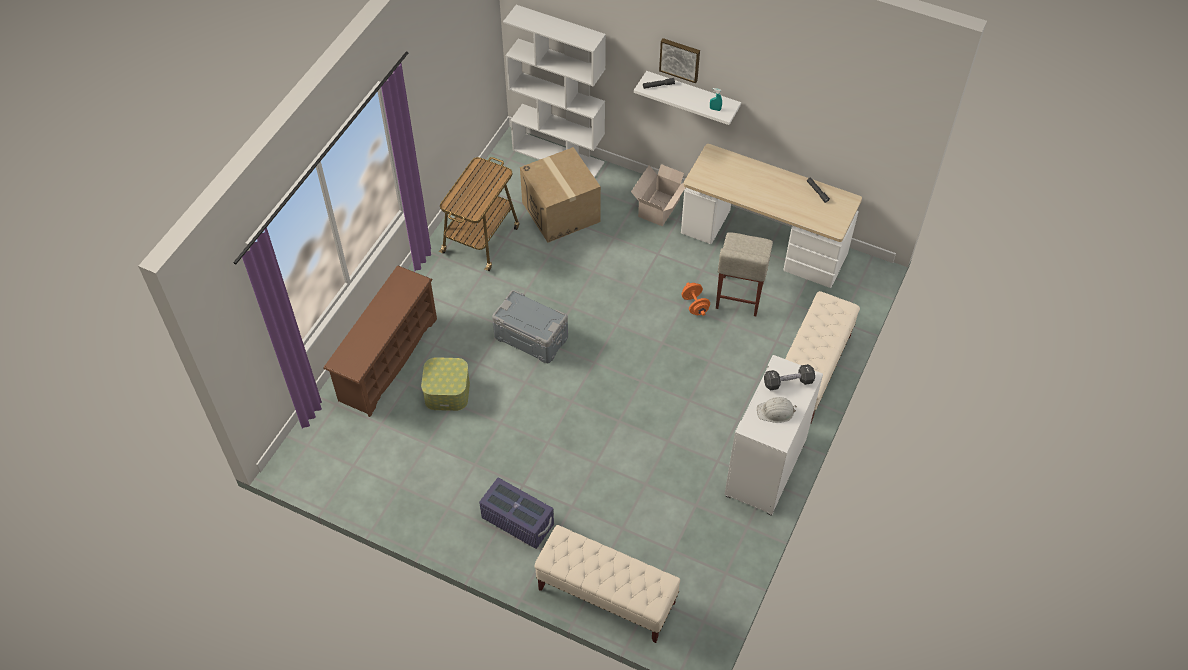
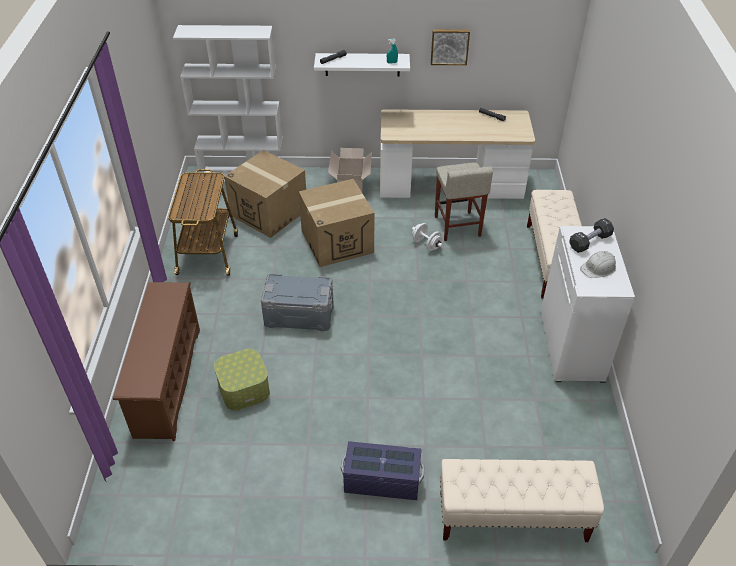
camera: 25 degrees left, 10 degrees down
picture [659,38,700,83] -> picture moved to [431,29,470,65]
orange dumbbell [681,283,710,316] -> white dumbbell [412,223,443,251]
none -> cardboard box [299,179,374,267]

